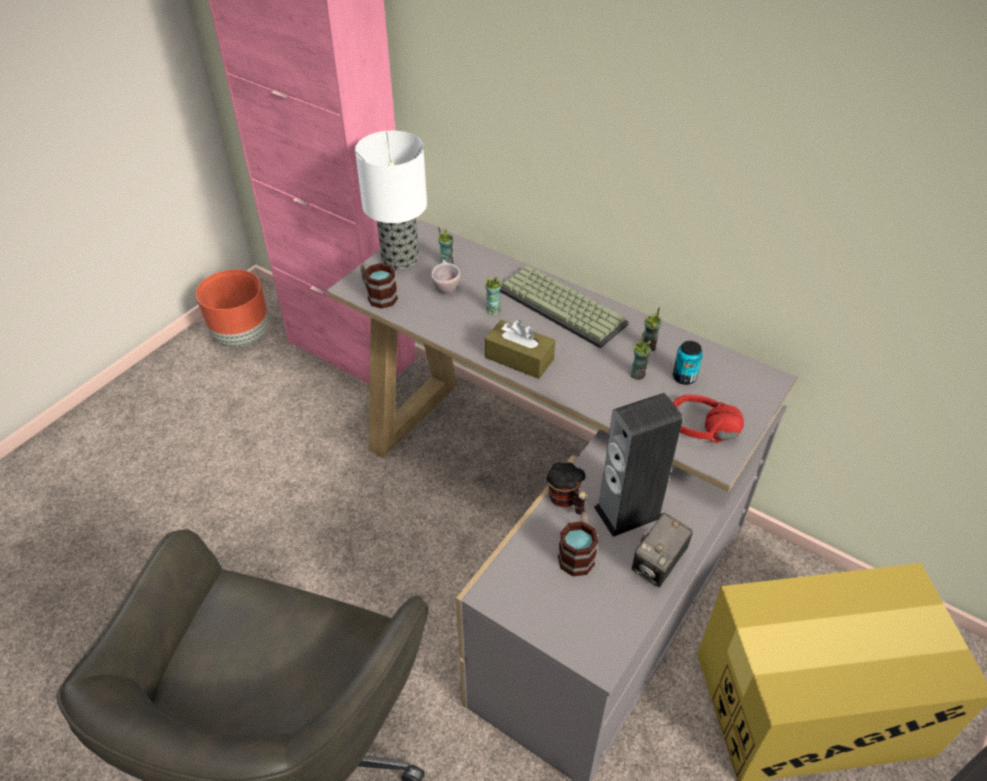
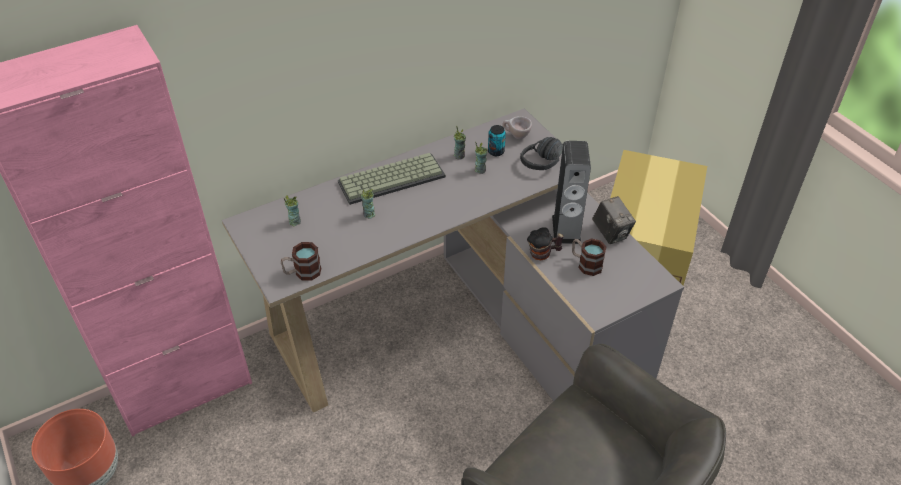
camera: 65 degrees left, 0 degrees up
table lamp [355,131,427,270] -> none
beige cup [431,260,461,294] -> beige cup moved to [502,116,532,139]
brown tissue box [485,320,555,379] -> none
red headphones [673,394,744,443] -> black headphones [520,137,563,170]

